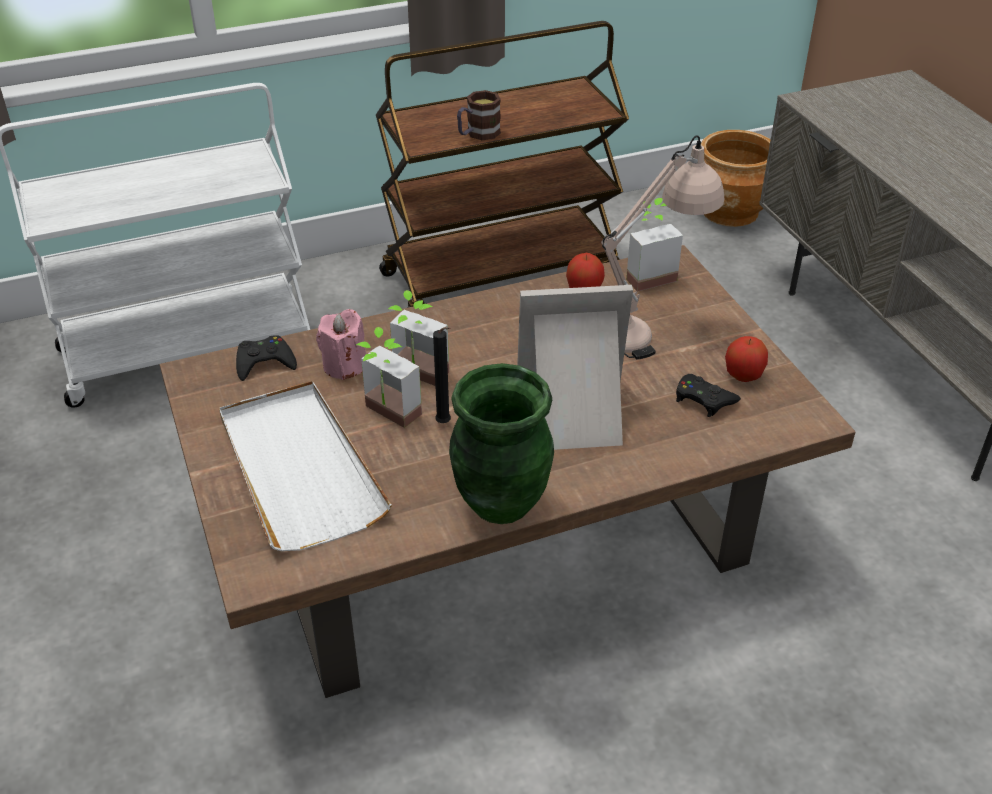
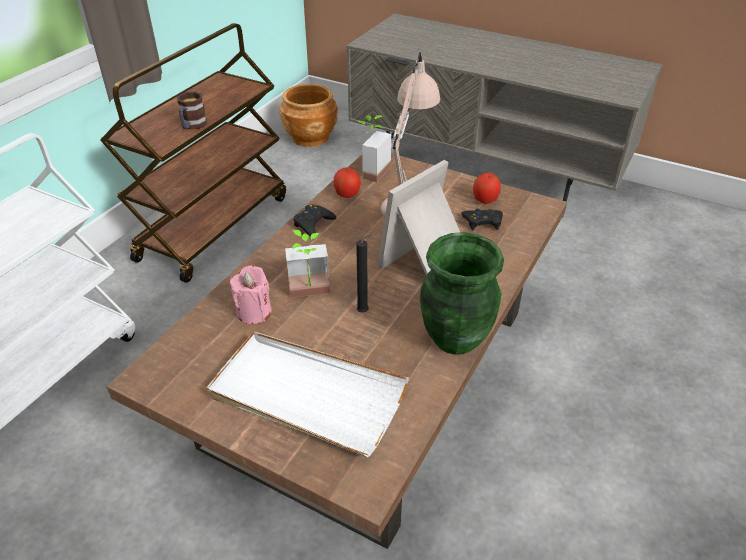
camera: 40 degrees left, 0 degrees up
black game controller [236,335,297,381] -> black game controller moved to [293,204,336,236]
potted plant [356,327,422,428] -> none

